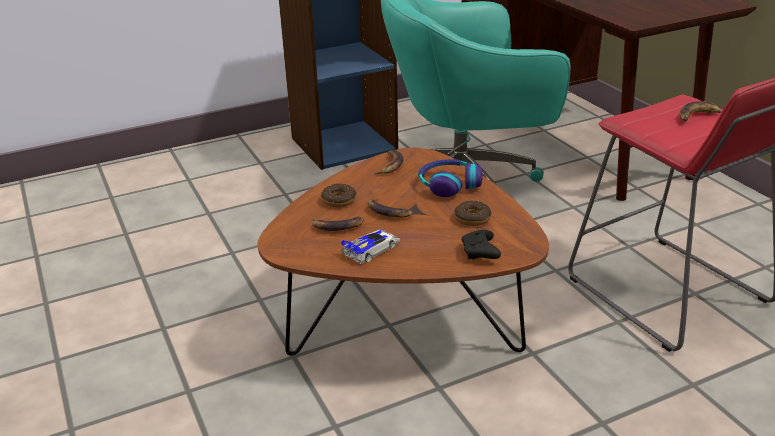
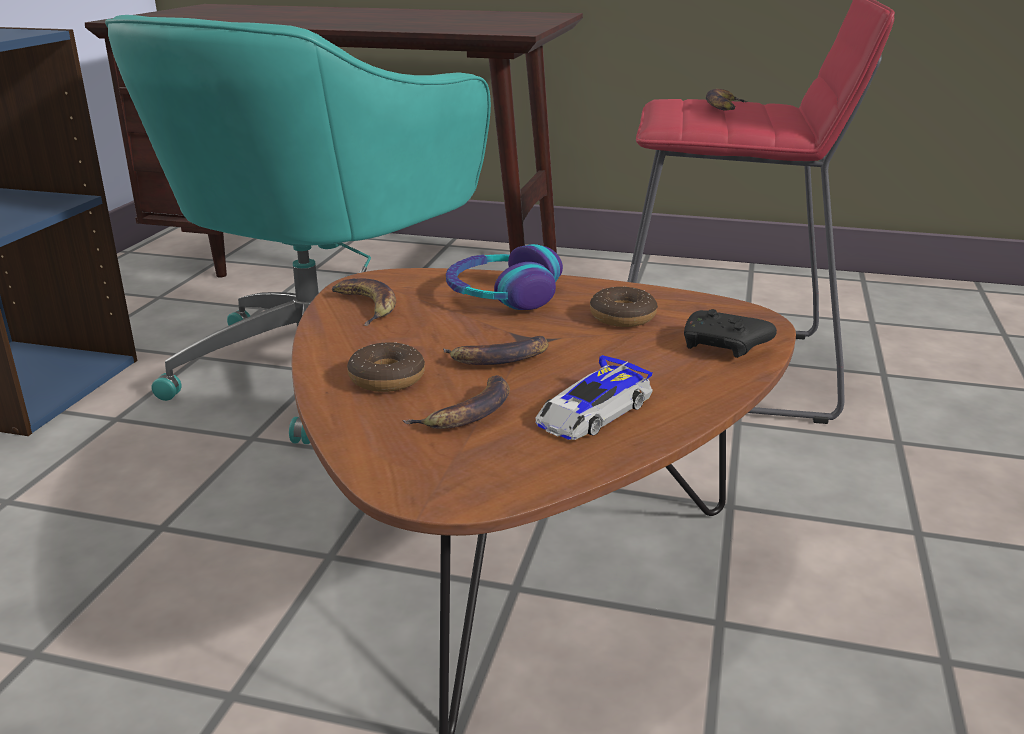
camera: 50 degrees left, 5 degrees down
toy car [341,230,400,264] -> toy car turned 135 degrees counterclockwise [535,355,653,440]

